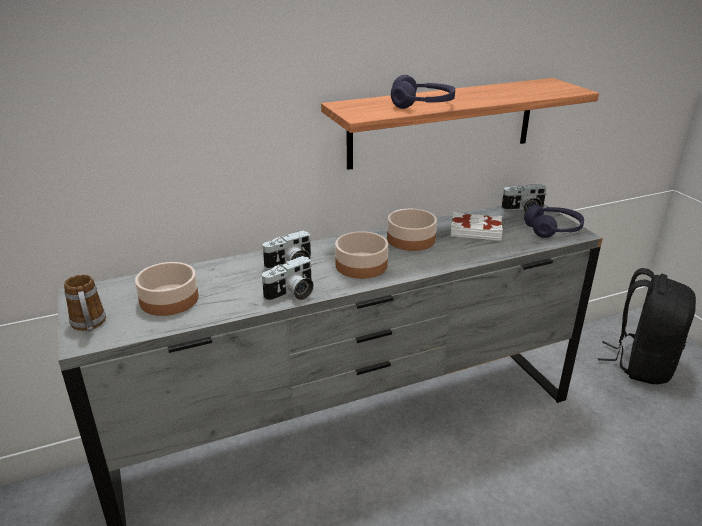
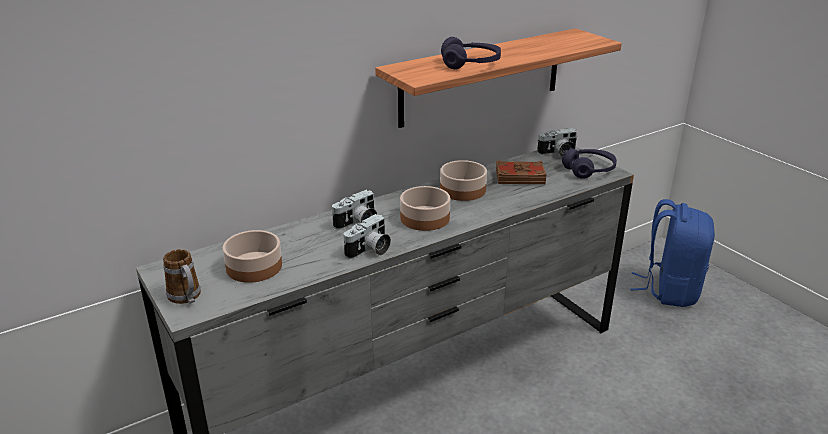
camera: 10 degrees left, 0 degrees up
white book [451,212,503,241] -> brown book [496,160,547,184]
black backpack [598,268,696,384] -> blue backpack [631,199,715,307]

